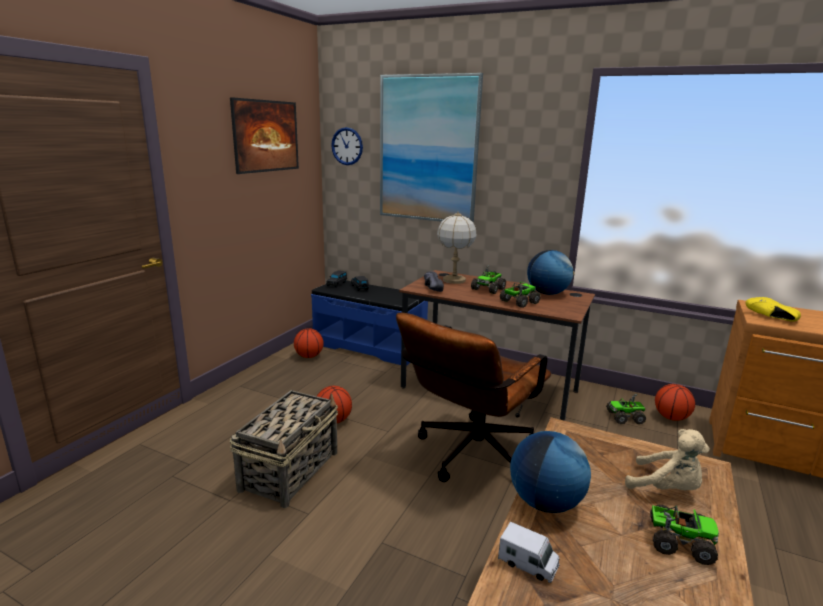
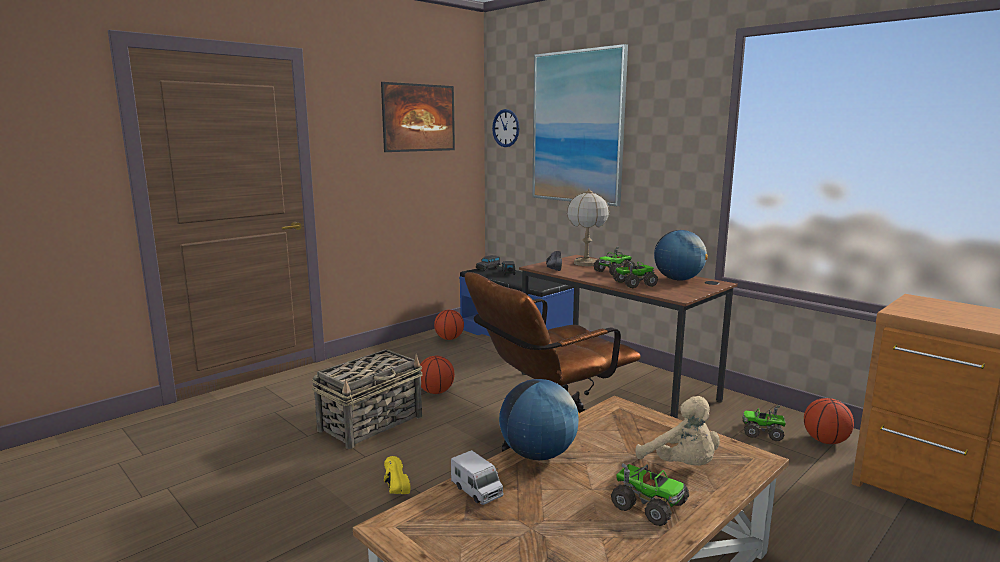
camera: 20 degrees right, 5 degrees down
yellow shoe [745,297,801,322] -> yellow shoe moved to [384,456,410,494]

